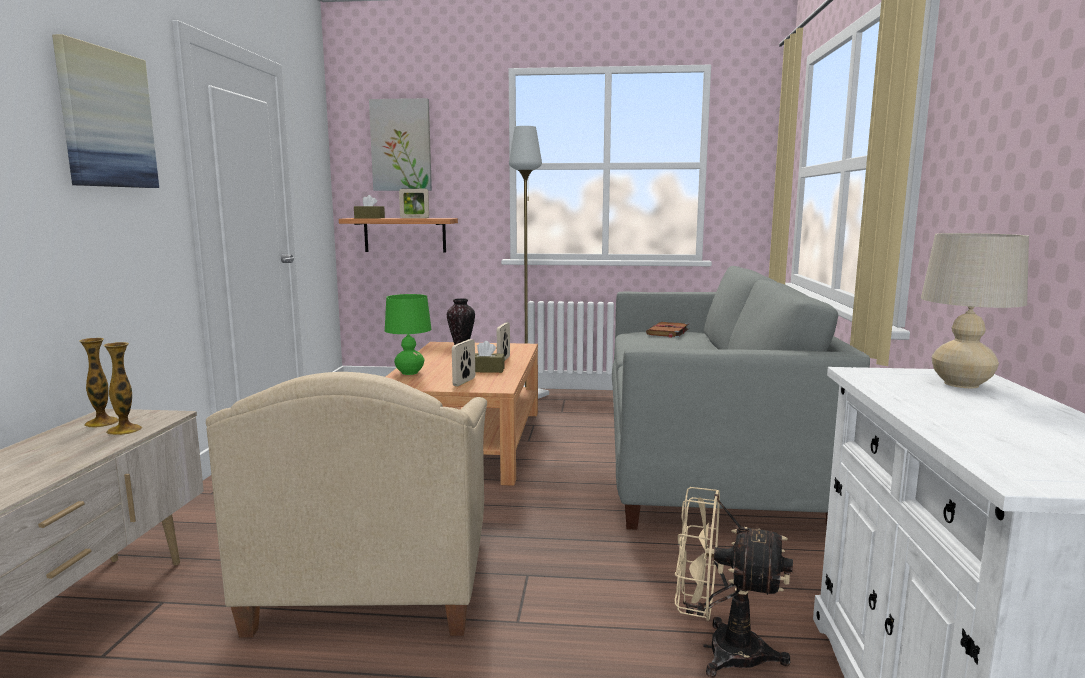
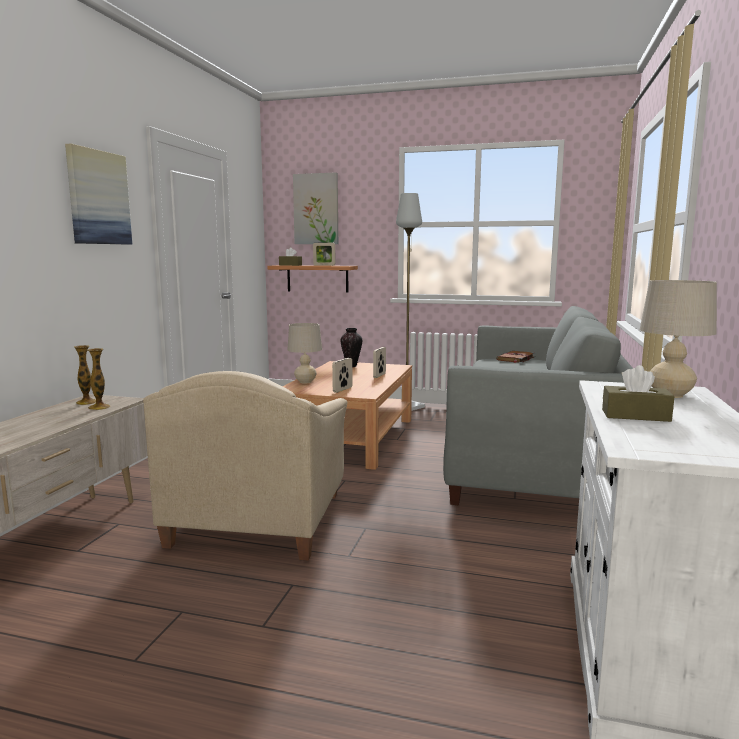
camera: 10 degrees right, 0 degrees up
green table lamp [385,294,432,375] -> beige table lamp [287,323,322,384]
brown tissue box [475,341,505,373] -> brown tissue box moved to [602,365,675,422]
beige fan [675,487,793,677] -> none

